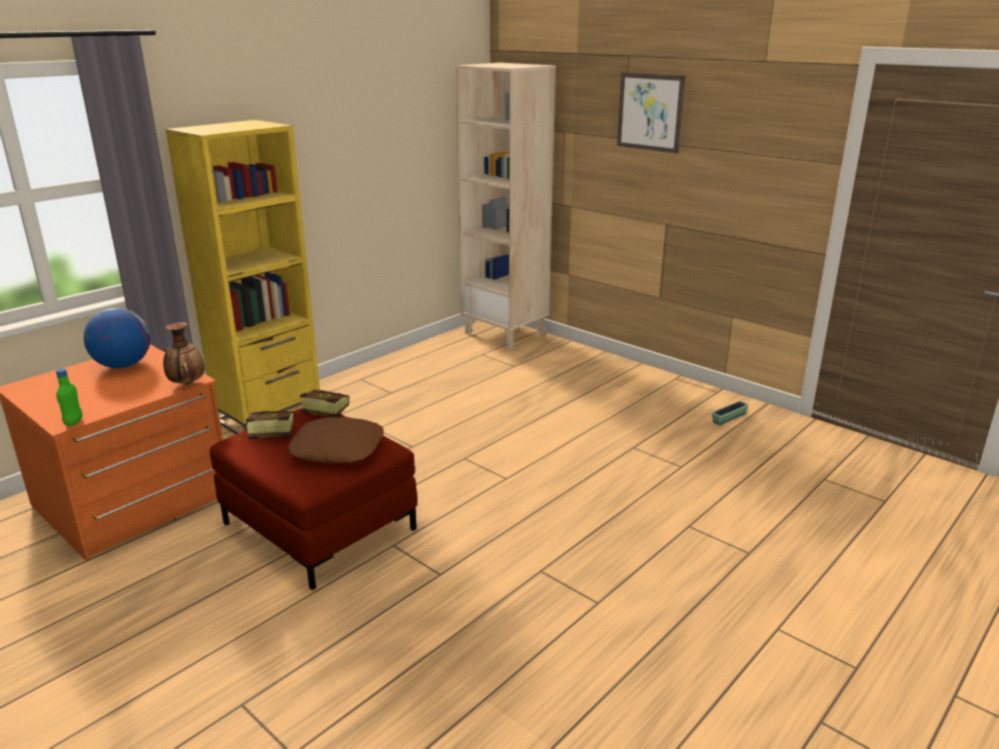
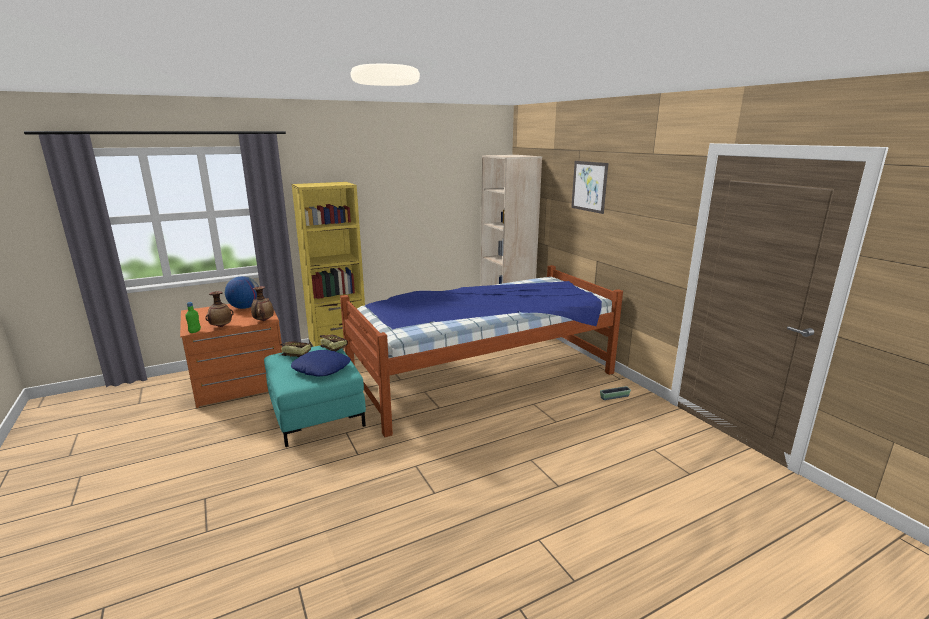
camera: 20 degrees right, 5 degrees down
red ottoman [209,408,417,590] -> turquoise ottoman [264,346,366,447]
brown pillow [287,417,384,464] -> blue pillow [291,350,351,377]
none -> vase [205,291,234,327]
none -> bed [340,265,623,437]

